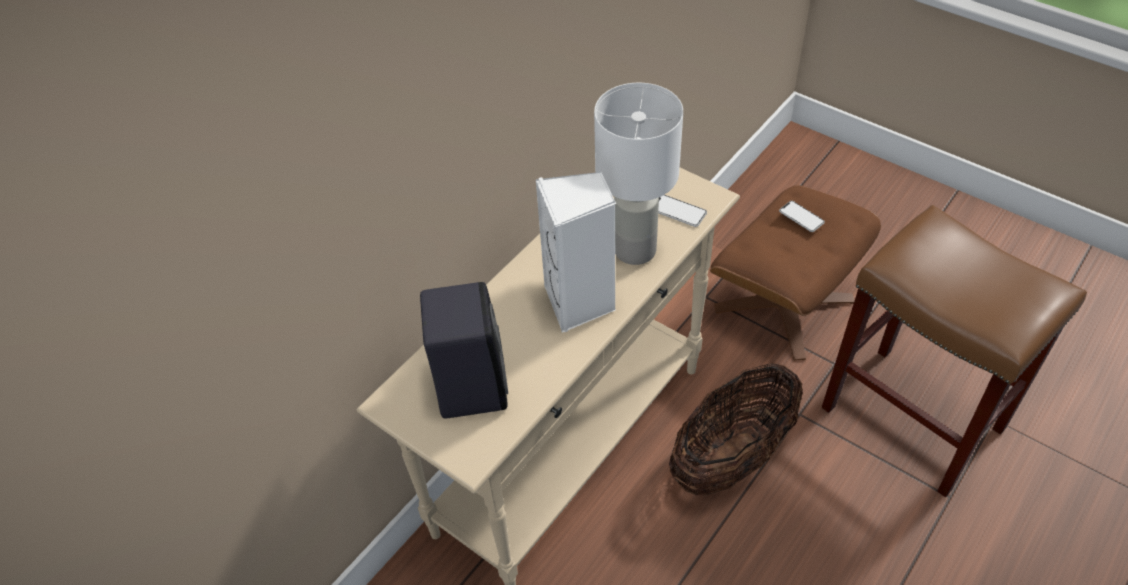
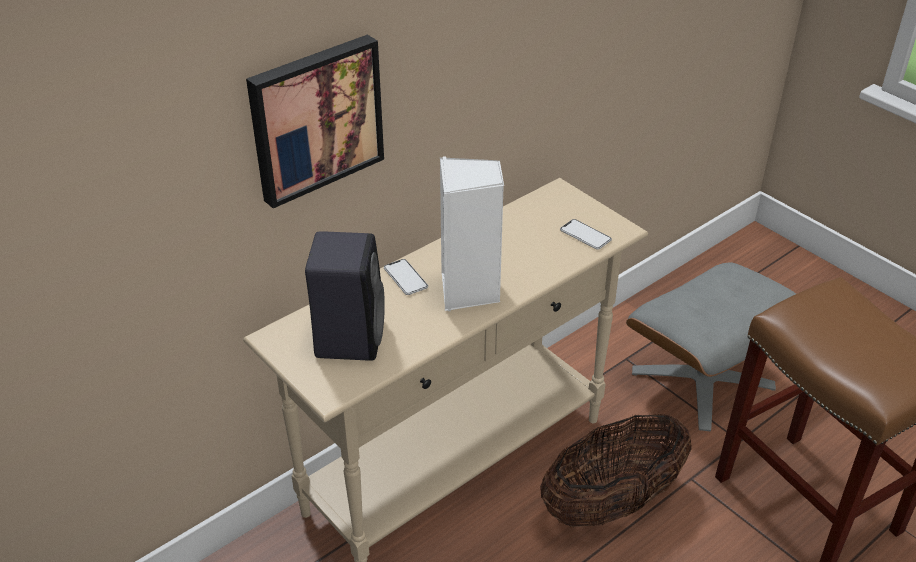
camera: 10 degrees right, 10 degrees down
white table lamp [594,83,683,265] -> none
brown ottoman [710,185,881,361] -> grey ottoman [626,262,797,431]
phone [779,201,825,232] -> phone moved to [384,259,428,295]
none -> picture [246,35,384,208]

